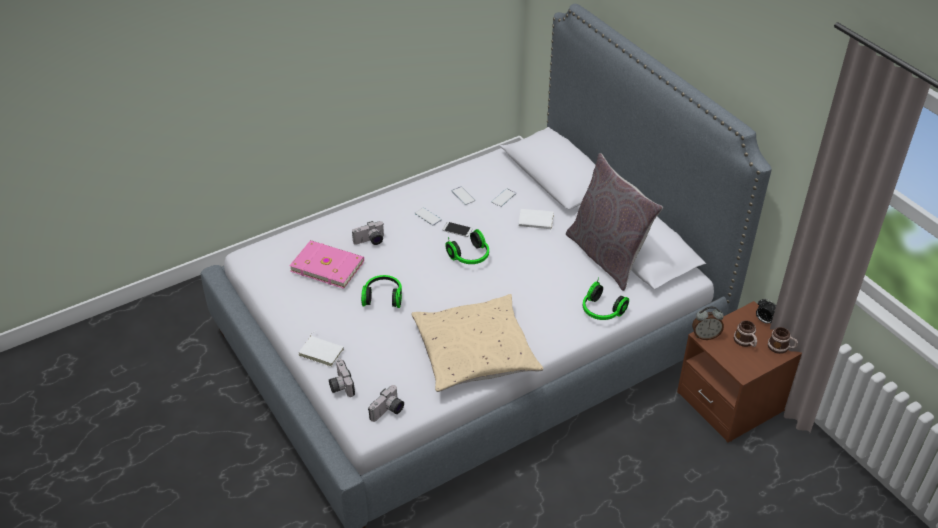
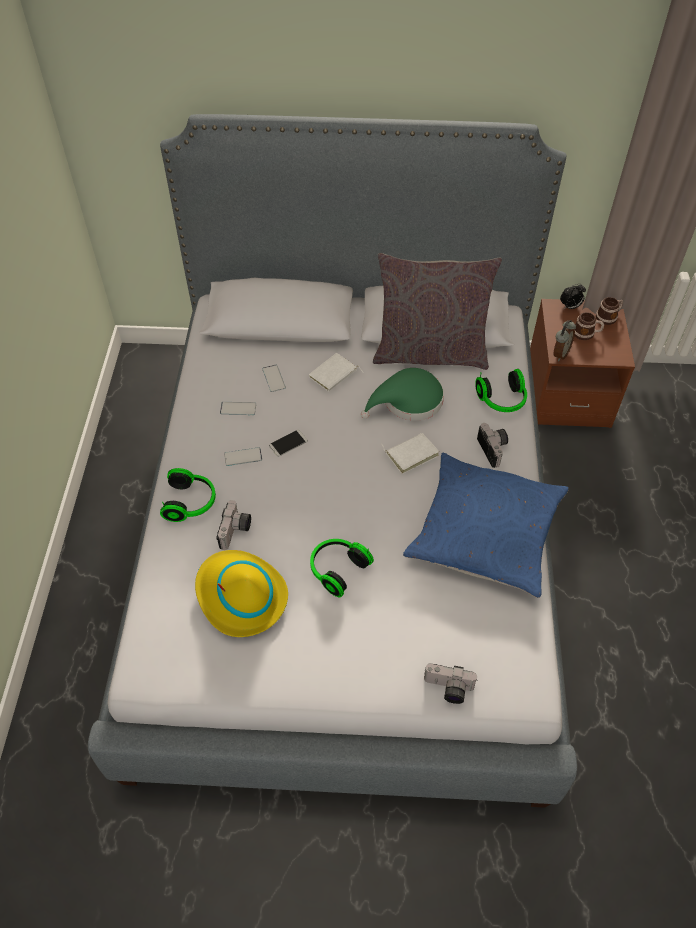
camera: 55 degrees left, 10 degrees up
pink book [289,240,364,289] -> yellow hat [195,550,288,637]
white book [299,331,344,367] -> white book moved to [381,433,439,474]
camera [368,385,404,422] -> camera moved to [477,423,508,468]
beige pillow [411,294,543,392] -> blue pillow [403,453,569,598]
headphones [445,229,489,264] -> headphones moved to [160,468,216,522]
none -> green hat [361,368,444,421]

